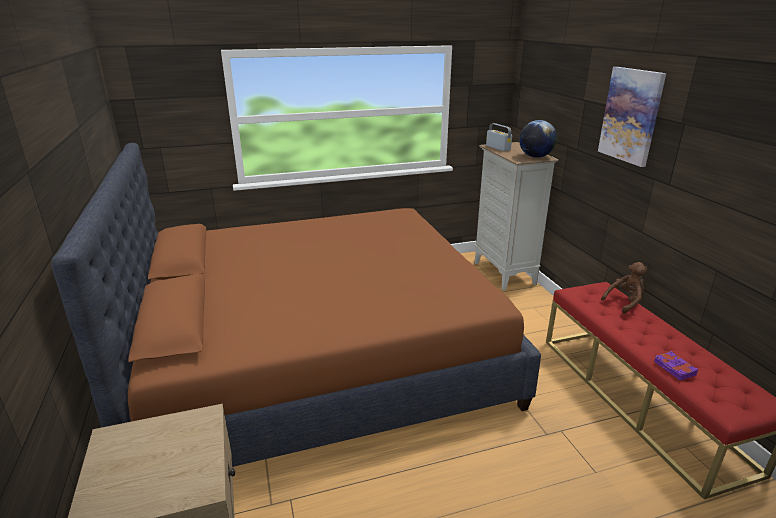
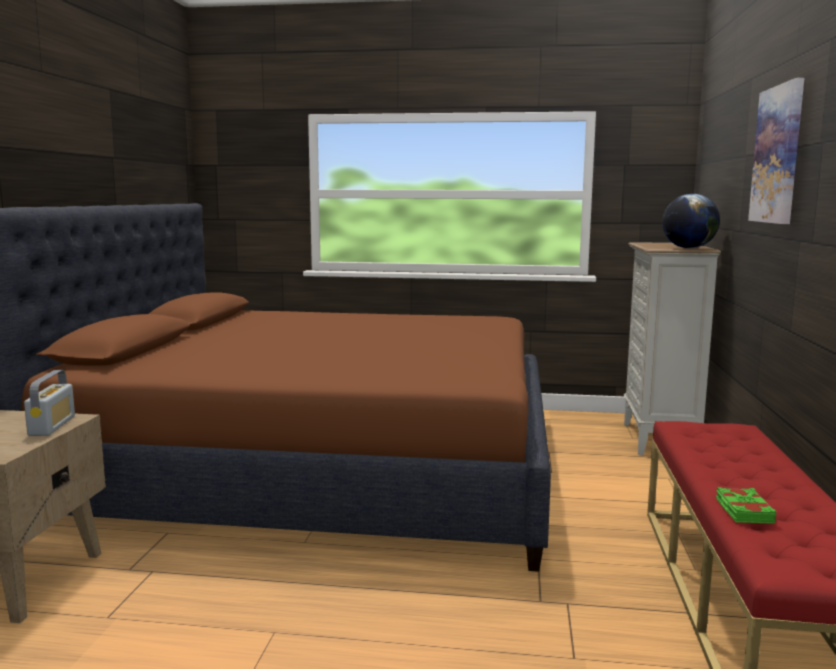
camera: 25 degrees right, 15 degrees down
radio [486,123,512,151] -> radio moved to [24,370,75,436]
brown plush toy [601,262,647,314] -> none
purple book [654,351,698,380] -> green book [716,487,776,524]

